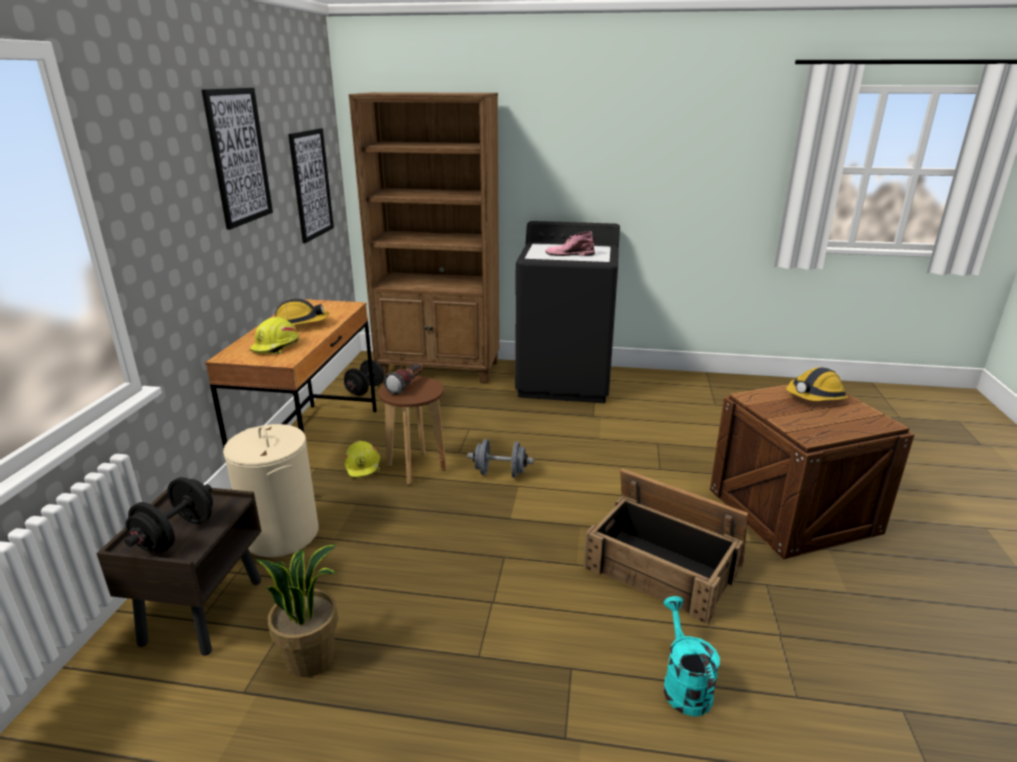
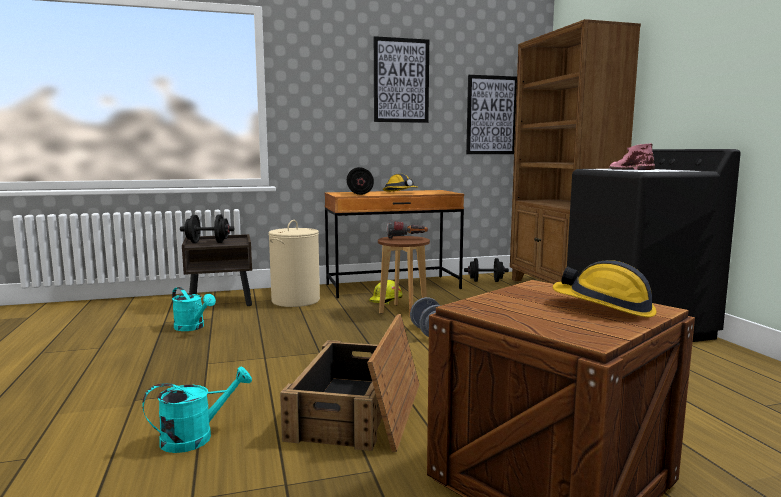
camera: 65 degrees right, 15 degrees down
yellow hard hat [250,317,299,354] -> black dumbbell [347,167,374,195]
potted plant [256,545,338,677] -> turquoise watering can [172,287,216,331]

